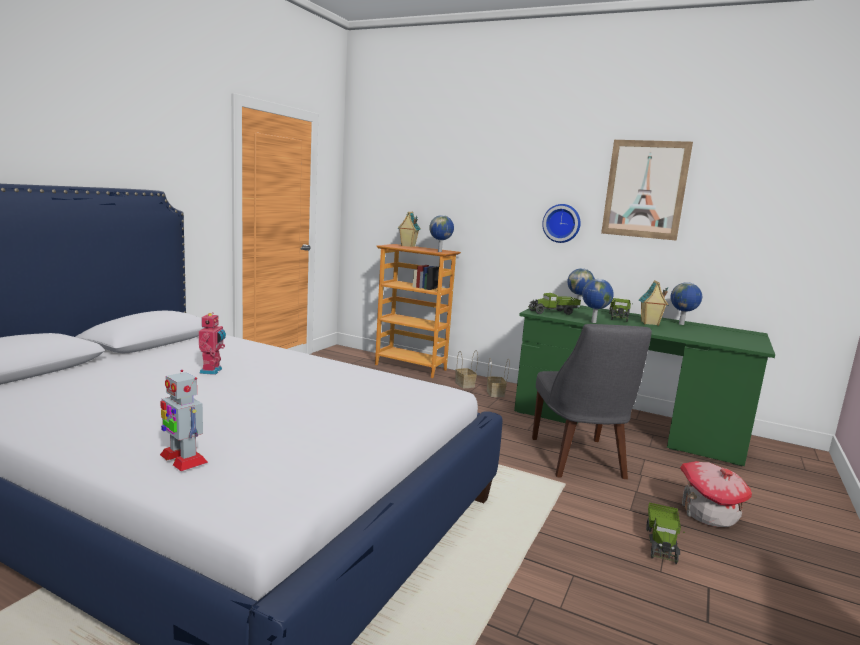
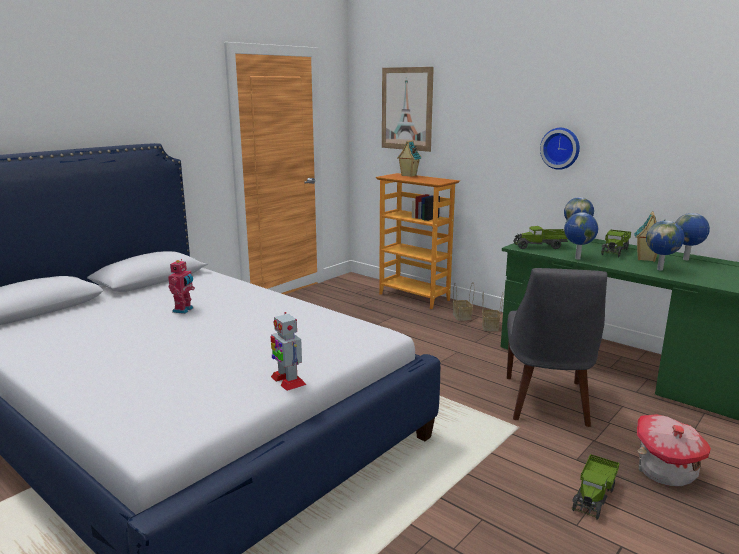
camera: 15 degrees right, 5 degrees up
toy robot [160,370,208,471] -> toy robot moved to [271,312,306,391]
globe [429,215,454,252] -> globe moved to [646,221,685,271]
picture [601,140,693,241] -> picture moved to [382,67,434,152]

